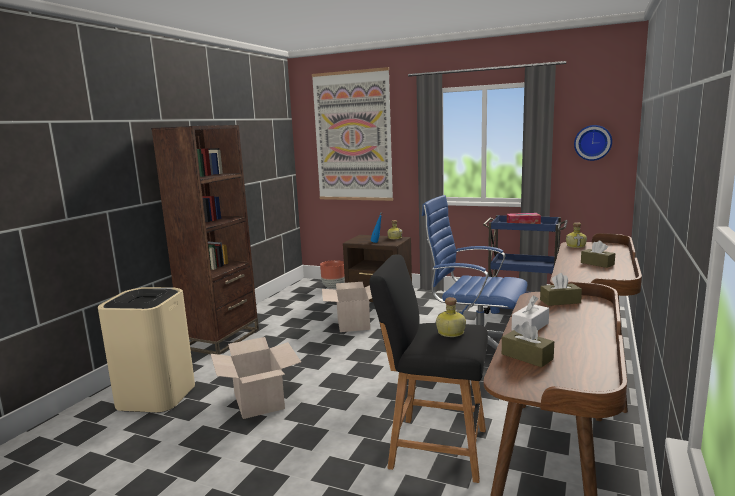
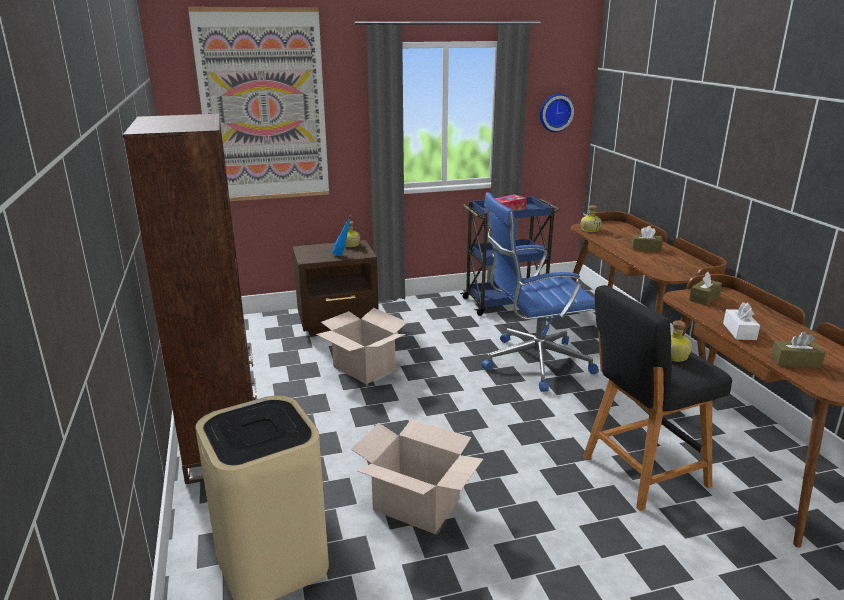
camera: 40 degrees left, 10 degrees up
brown planter [320,260,345,289] -> none

